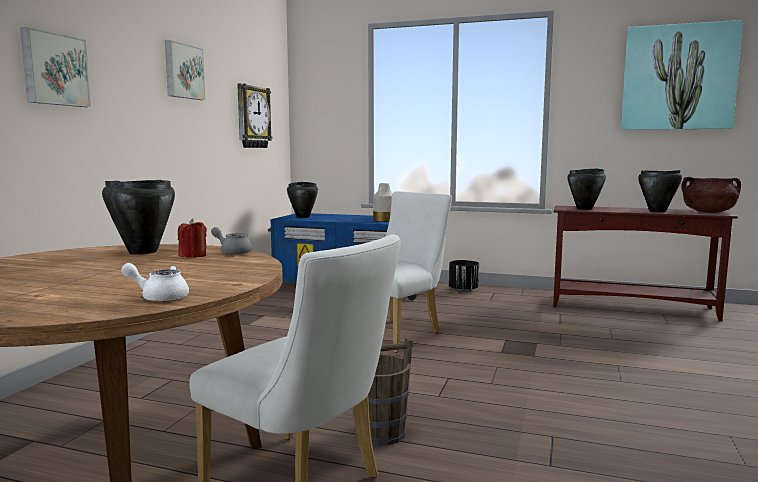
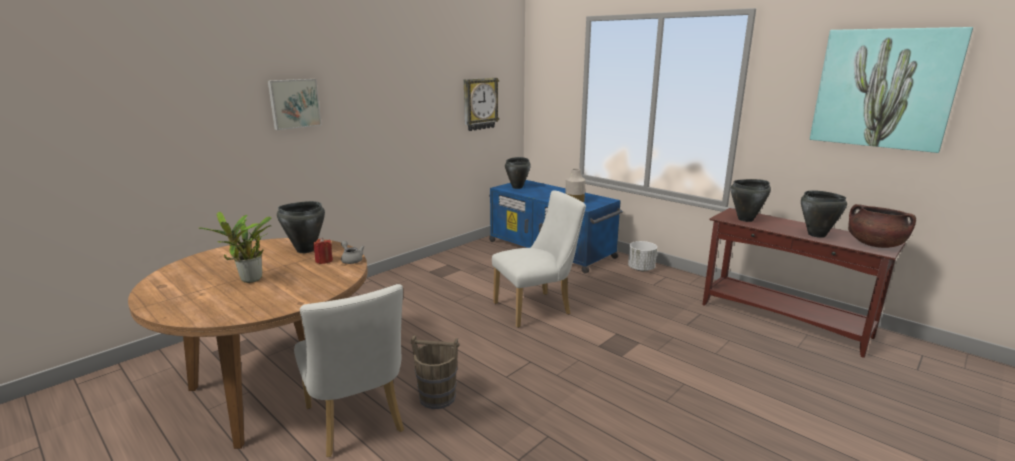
camera: 25 degrees right, 10 degrees up
white teapot [121,263,189,302] -> none
picture [165,40,205,100] -> none
black planter [449,260,479,292] -> white planter [628,241,657,271]
none -> potted plant [198,211,272,283]

